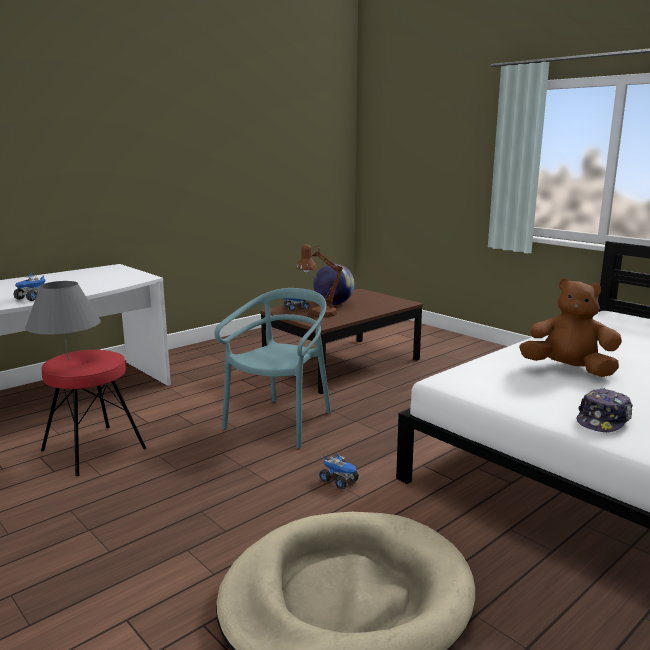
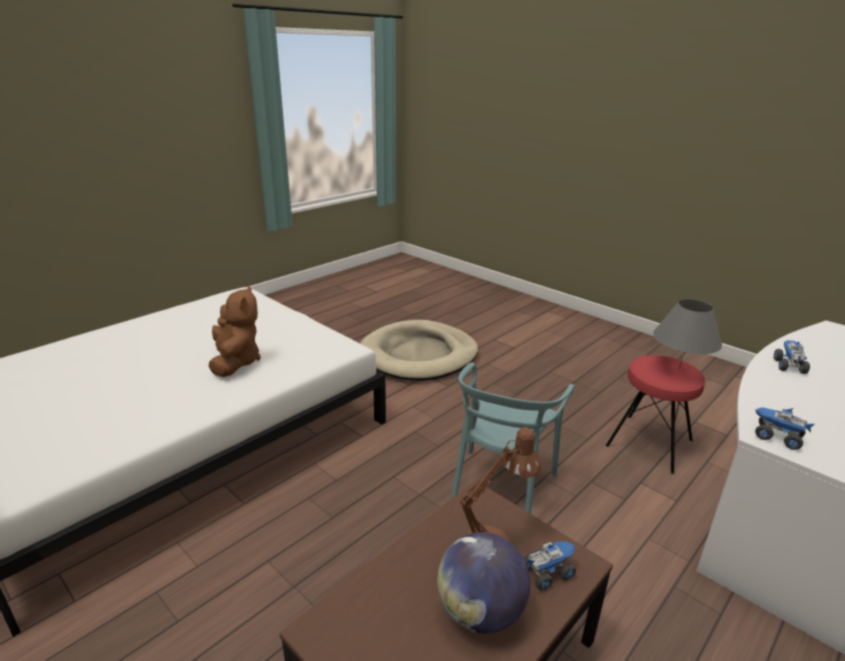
camera: 175 degrees right, 10 degrees up
toy truck [319,453,359,489] -> toy truck moved to [755,407,814,450]
brown plush toy [519,278,622,377] -> brown plush toy turned 120 degrees counterclockwise [209,286,261,377]
cap [577,388,633,432] -> none

